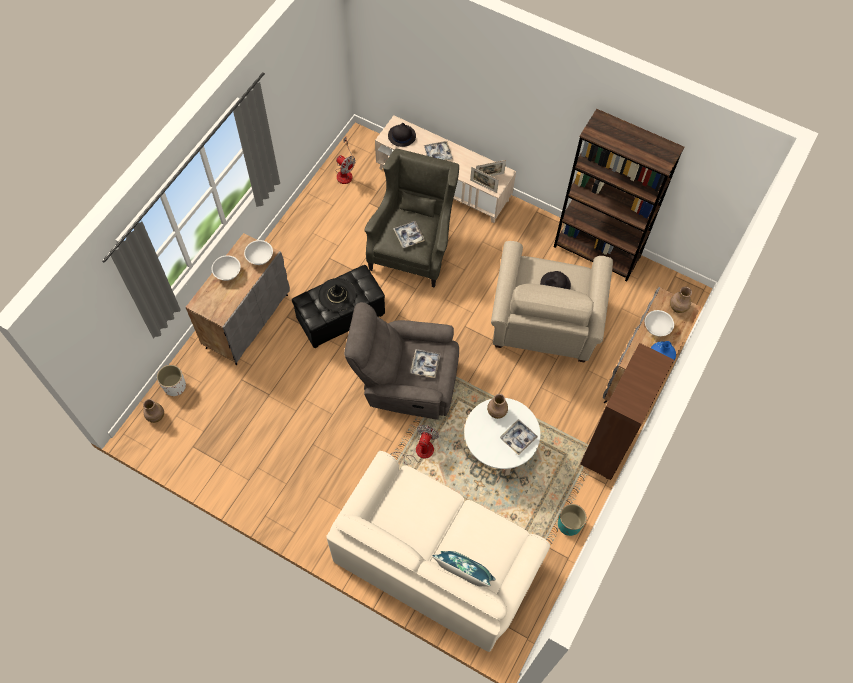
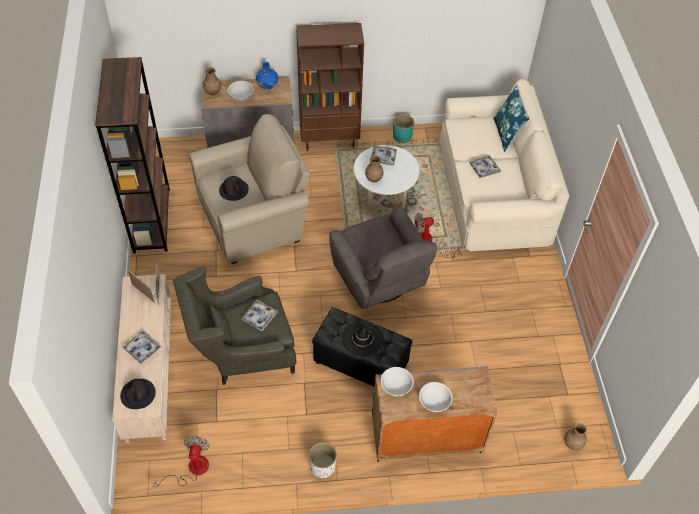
camera: 125 degrees left, 10 degrees down
white planter [157,365,186,396] -> white planter moved to [309,442,337,478]
tray [410,349,441,378] -> tray moved to [469,156,501,178]

